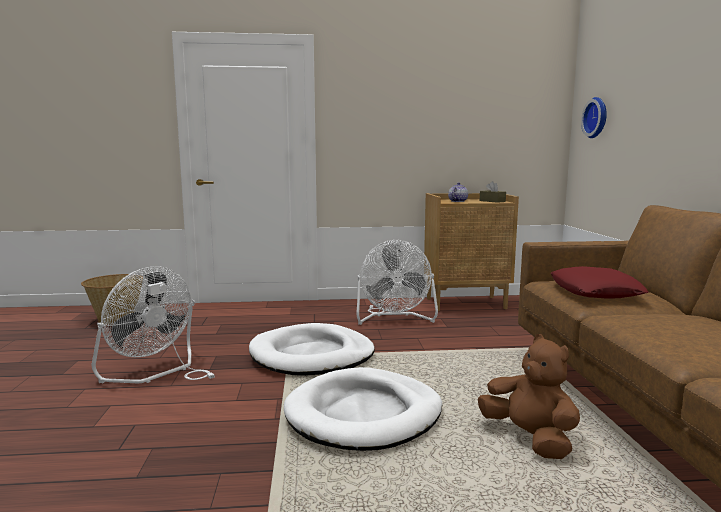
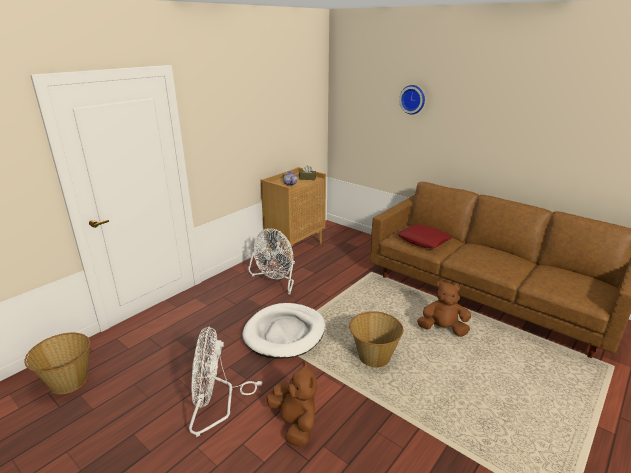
camera: 45 degrees left, 15 degrees up
white dog bed [284,367,442,451] -> basket [349,311,403,368]
white fan [357,240,438,325] -> white fan turned 90 degrees clockwise [248,228,295,294]
wall clock [581,97,607,138] -> wall clock moved to [399,85,425,114]
none -> brown plush toy [266,362,317,447]

